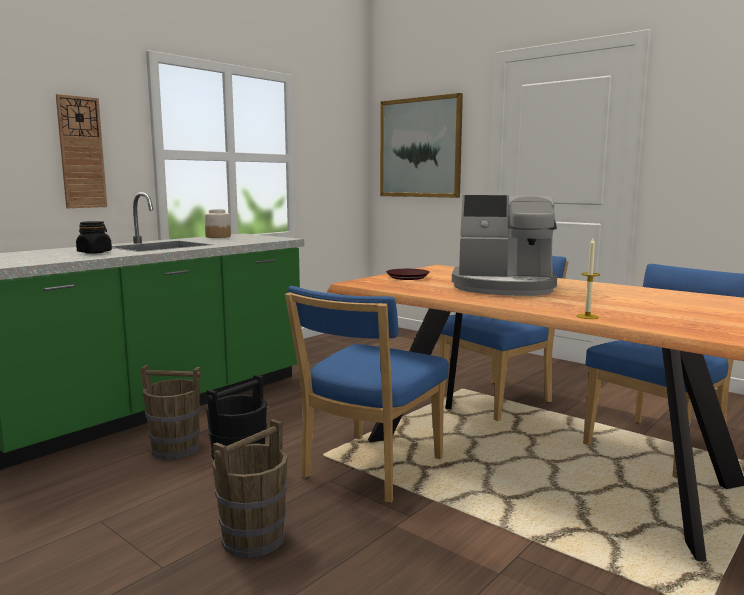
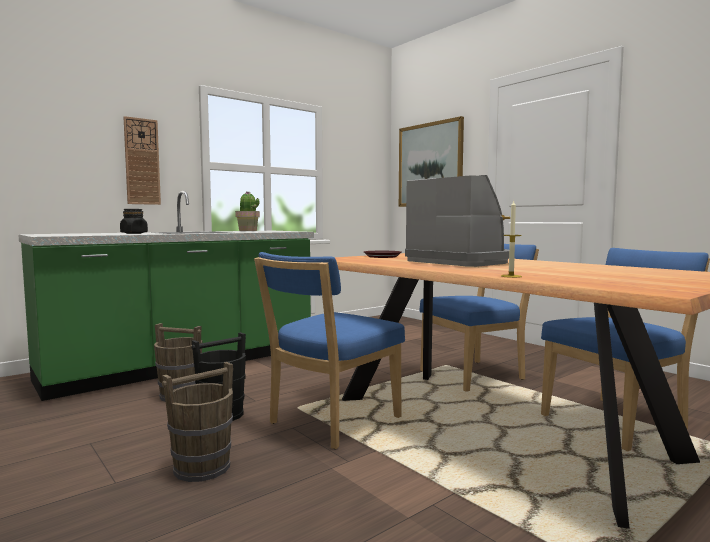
camera: 10 degrees right, 5 degrees down
jar [204,209,231,238] -> potted plant [235,191,260,231]
coffee machine [452,195,557,296] -> coffee machine turned 150 degrees counterclockwise [405,175,509,267]

